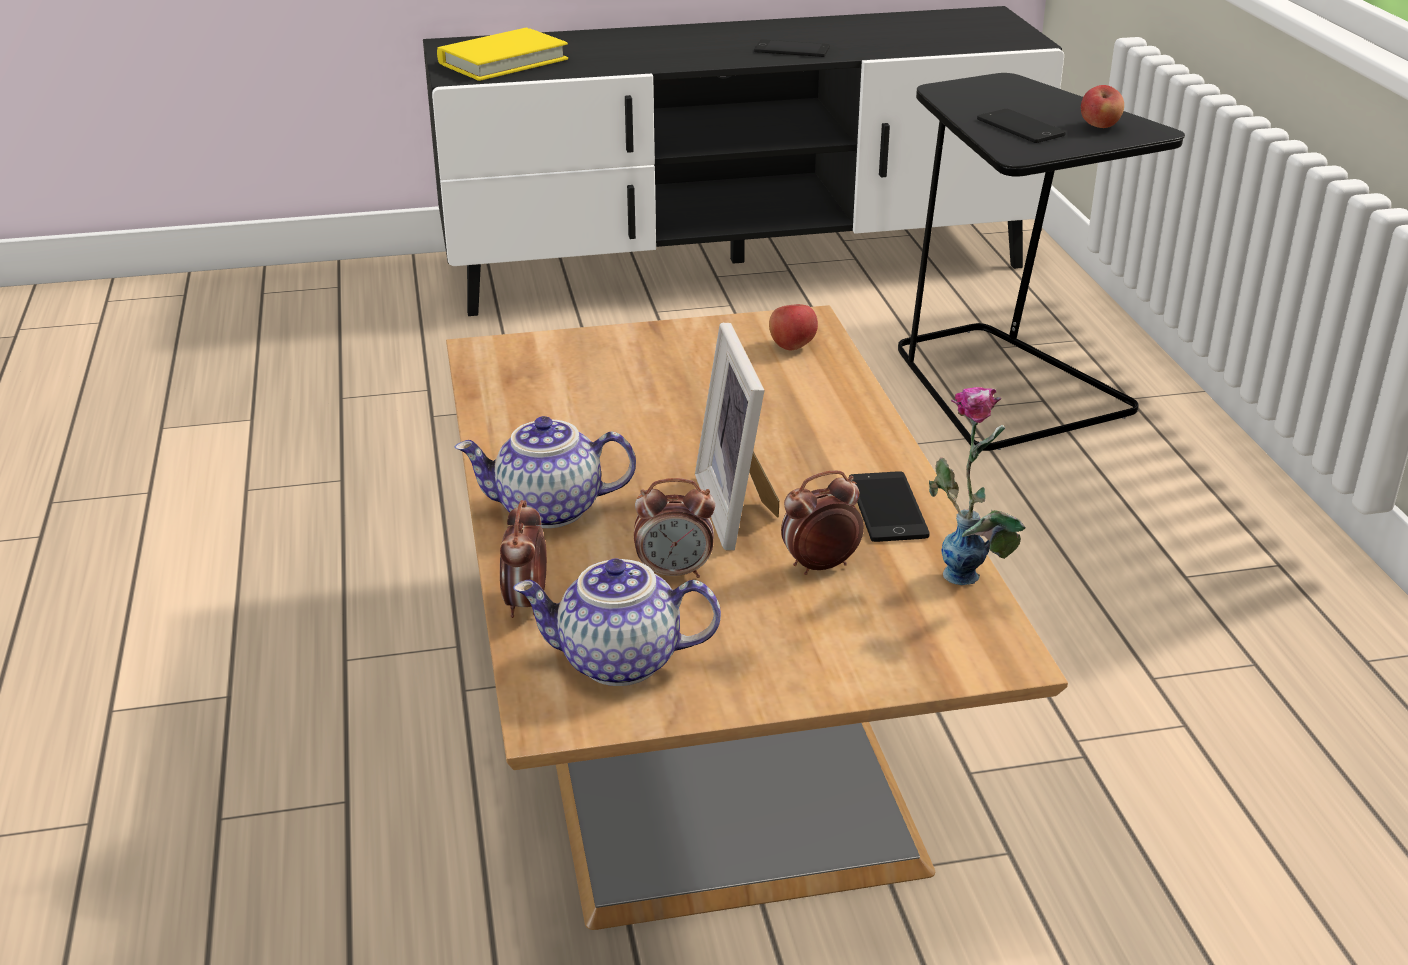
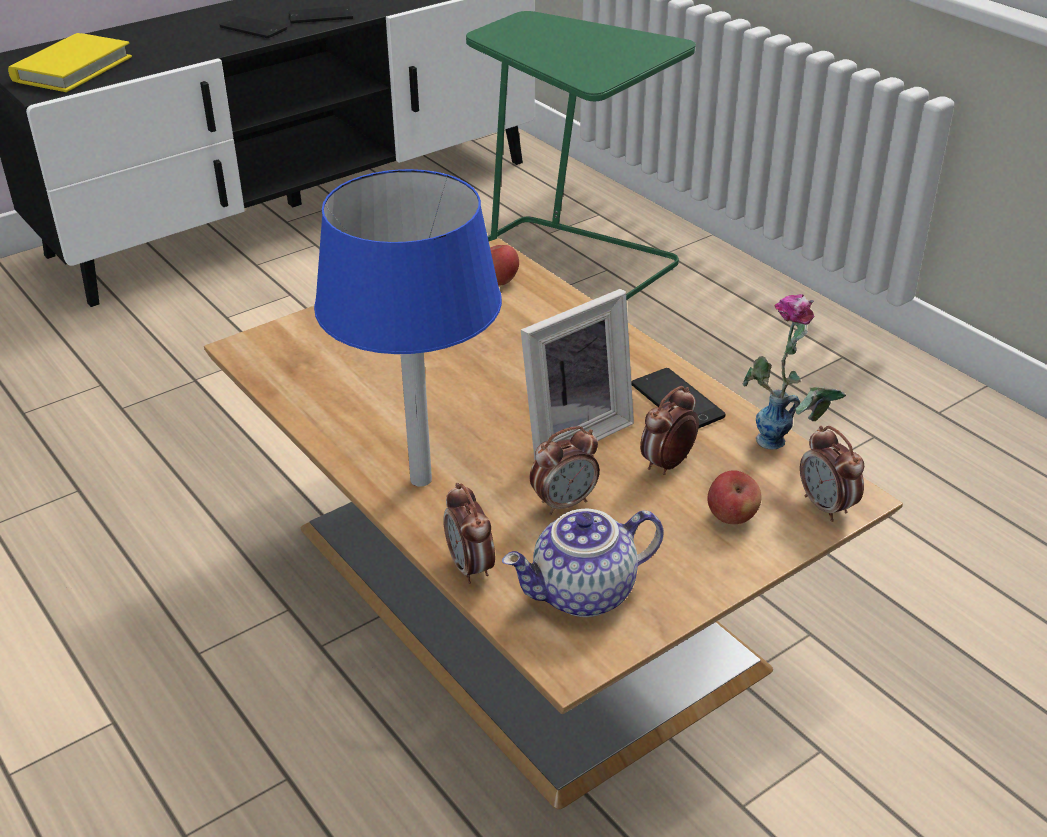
camera: 25 degrees left, 5 degrees up
teapot [455,416,636,528] -> blue table lamp [314,169,502,487]
picture frame [695,323,779,550] -> picture frame turned 90 degrees counterclockwise [521,289,634,460]
black side table [898,73,1185,451] -> green side table [466,11,696,300]
phone [977,109,1066,143] -> phone moved to [220,16,287,38]
apple [1081,85,1124,128] -> apple moved to [707,470,762,524]
none -> alarm clock [800,426,864,522]

